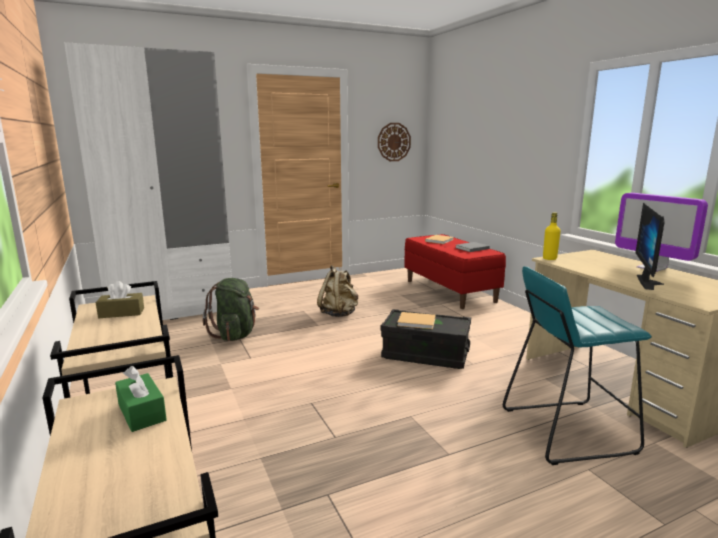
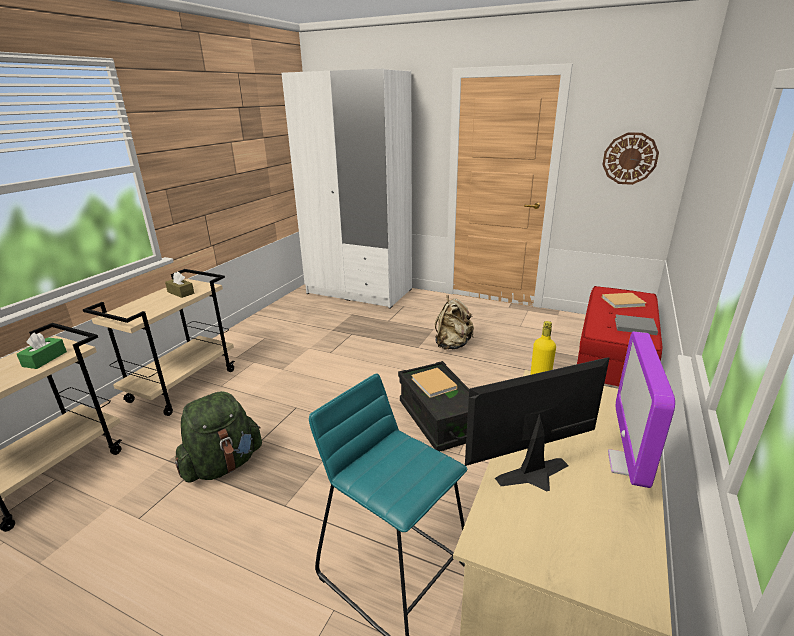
camera: 50 degrees right, 10 degrees up
green backpack [203,278,259,341] -> green backpack moved to [175,391,262,483]

